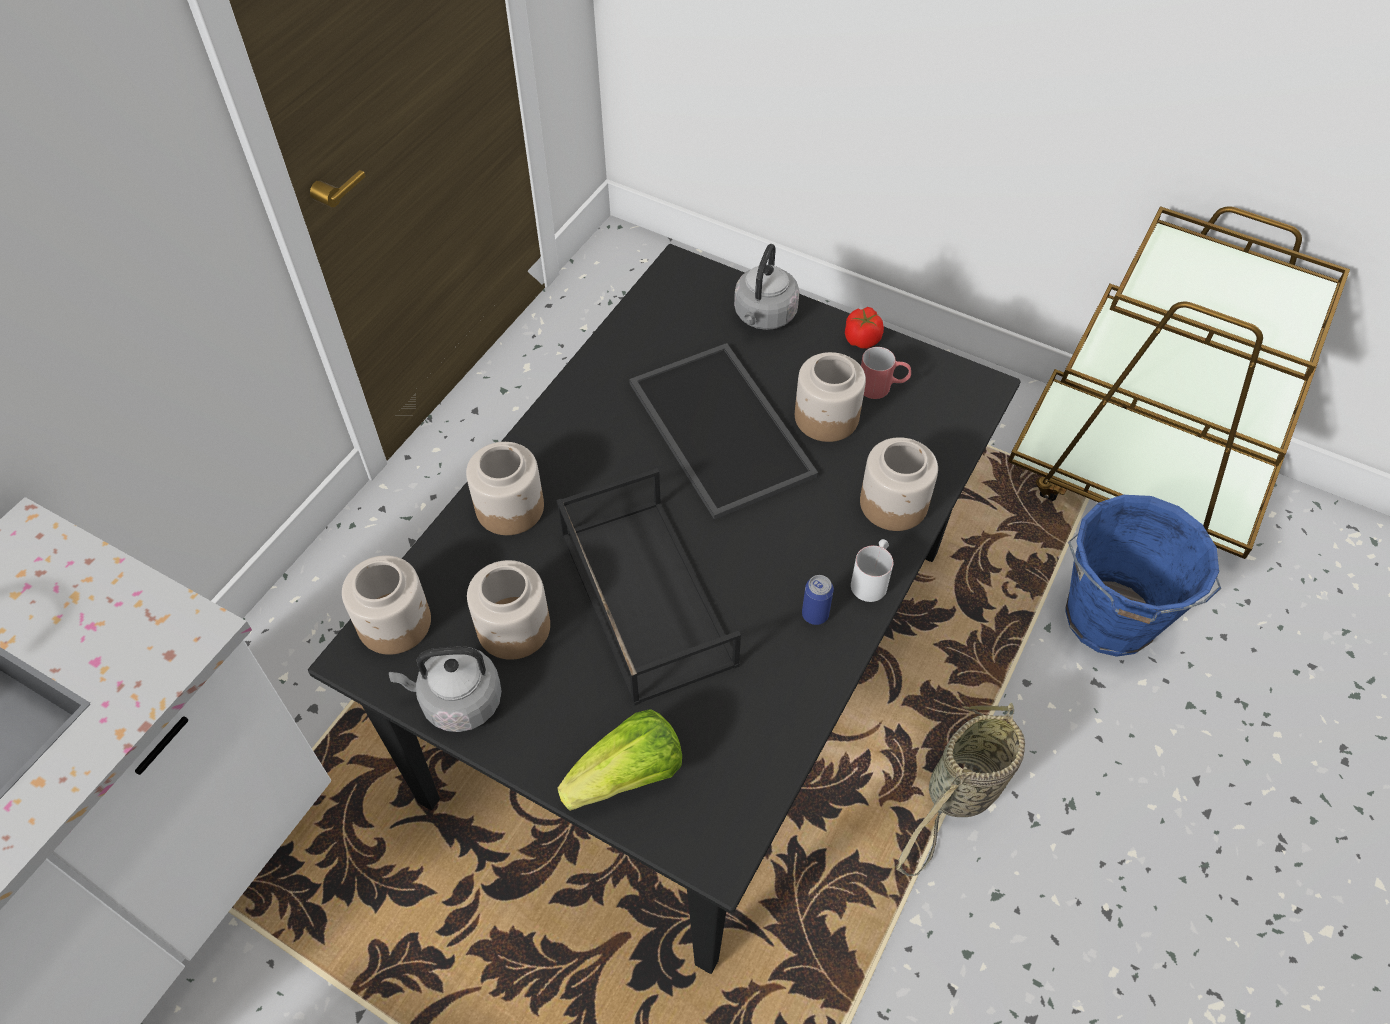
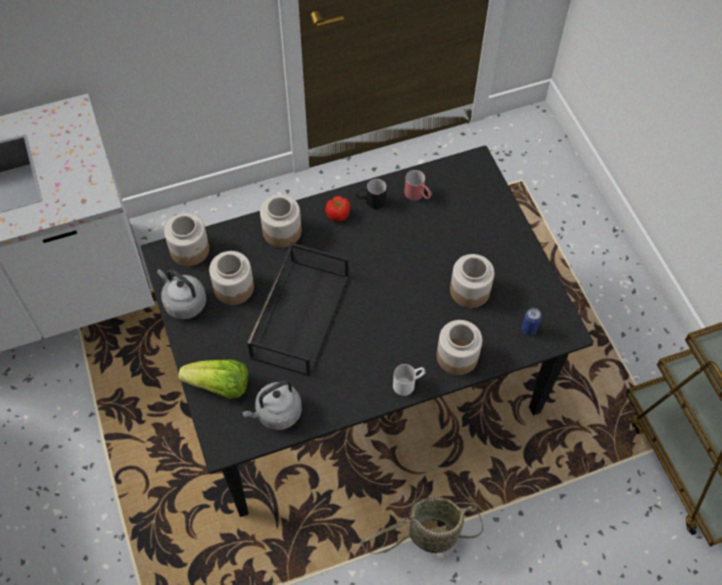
camera: 40 degrees right, 5 degrees up
tray [629,343,818,520] -> none
grey kettle [734,244,800,330] -> grey kettle moved to [242,380,302,430]
can [802,575,834,625] -> can moved to [522,308,541,335]
tomato [845,307,884,349] -> tomato moved to [325,196,350,221]
red mug [861,347,911,399] -> red mug moved to [405,170,432,200]
blue bucket [1065,495,1221,657] -> none
none -> black mug [356,179,387,209]

